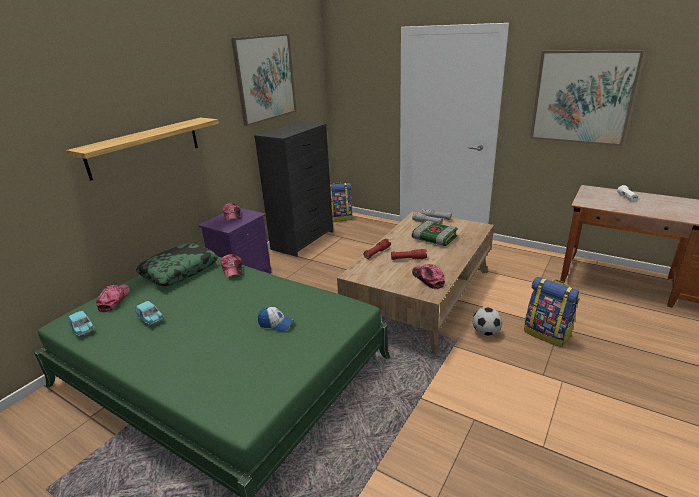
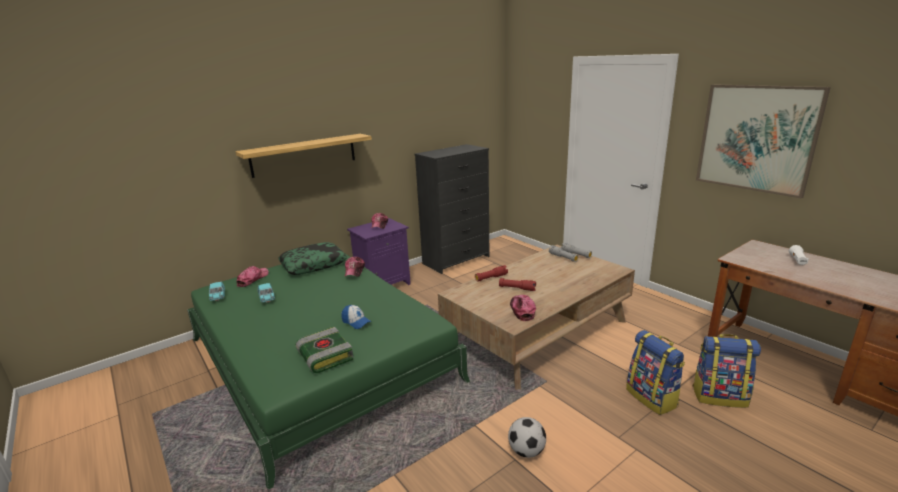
camera: 20 degrees right, 5 degrees down
picture [231,34,297,126] -> none
backpack [330,182,352,222] -> backpack moved to [692,334,761,408]
book [412,220,458,246] -> book moved to [296,327,353,373]
football [473,307,502,336] -> football moved to [508,417,546,458]

